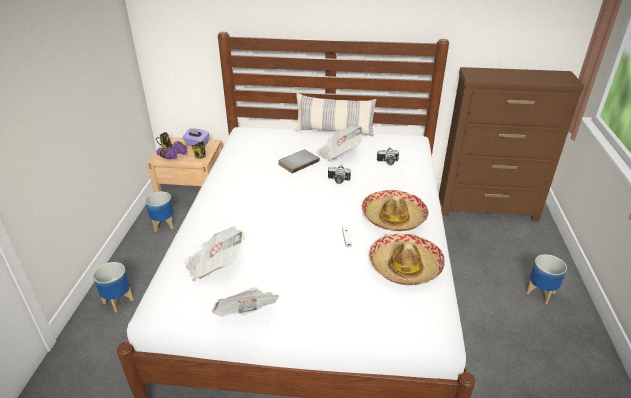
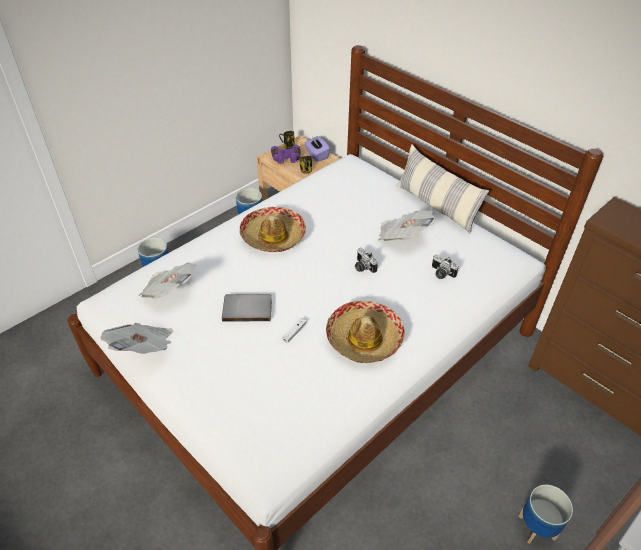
camera: 40 degrees right, 10 degrees up
grey book [278,150,320,173] -> grey book moved to [222,294,272,322]
hat [369,234,445,285] -> hat moved to [240,207,306,252]

